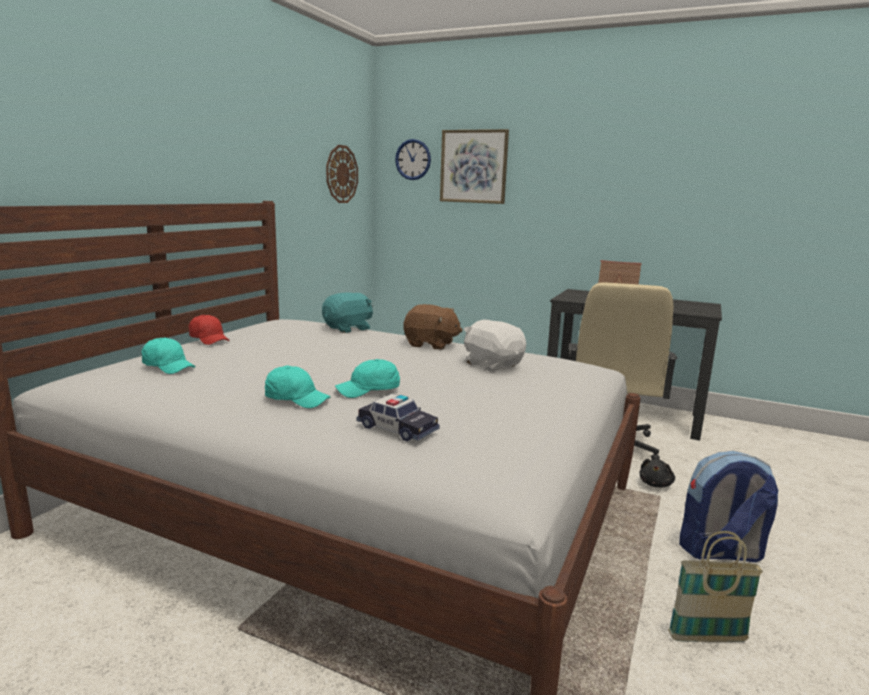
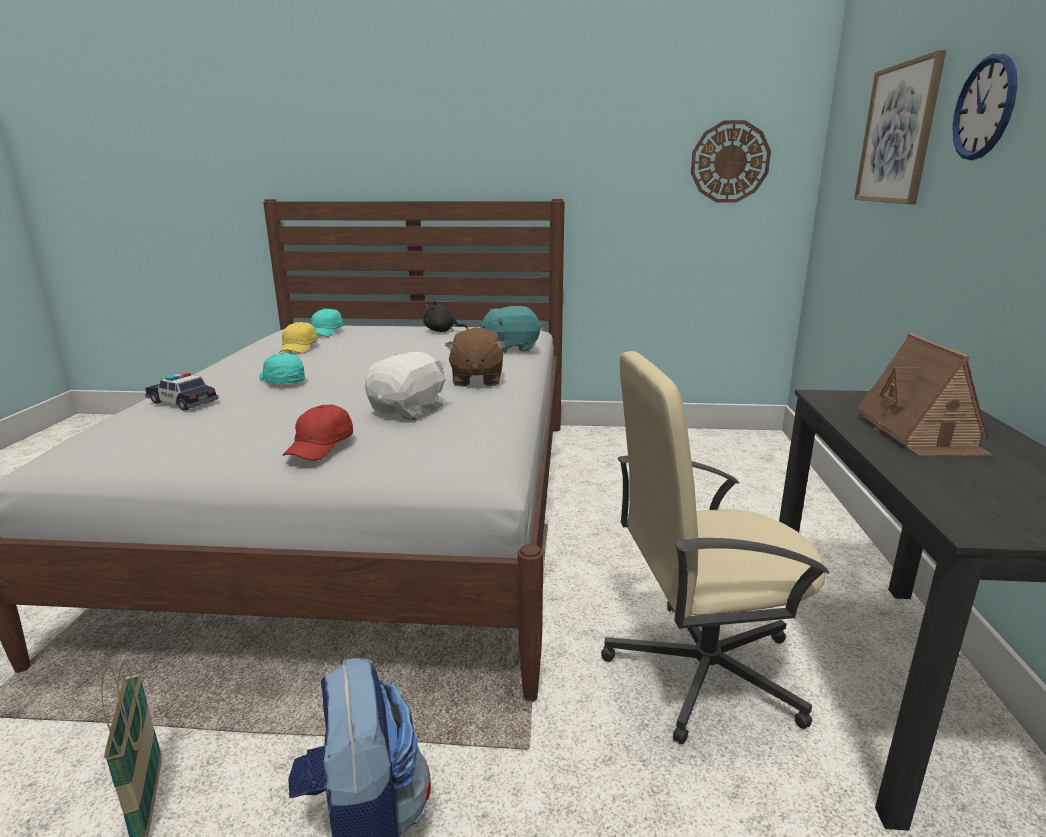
camera: 70 degrees right, 5 degrees up
red cap [189,315,230,345] -> red cap moved to [283,405,353,461]
turquoise cap [265,365,331,408] -> none
turquoise plush toy [322,293,373,333] -> turquoise plush toy turned 135 degrees clockwise [481,306,540,353]
toy car [357,394,440,441] -> toy car turned 105 degrees clockwise [145,372,219,411]
wall clock [395,139,431,180] -> wall clock moved to [952,54,1018,160]
black plush toy [639,459,675,487] -> black plush toy moved to [423,301,468,332]
none -> yellow cap [279,322,318,354]

